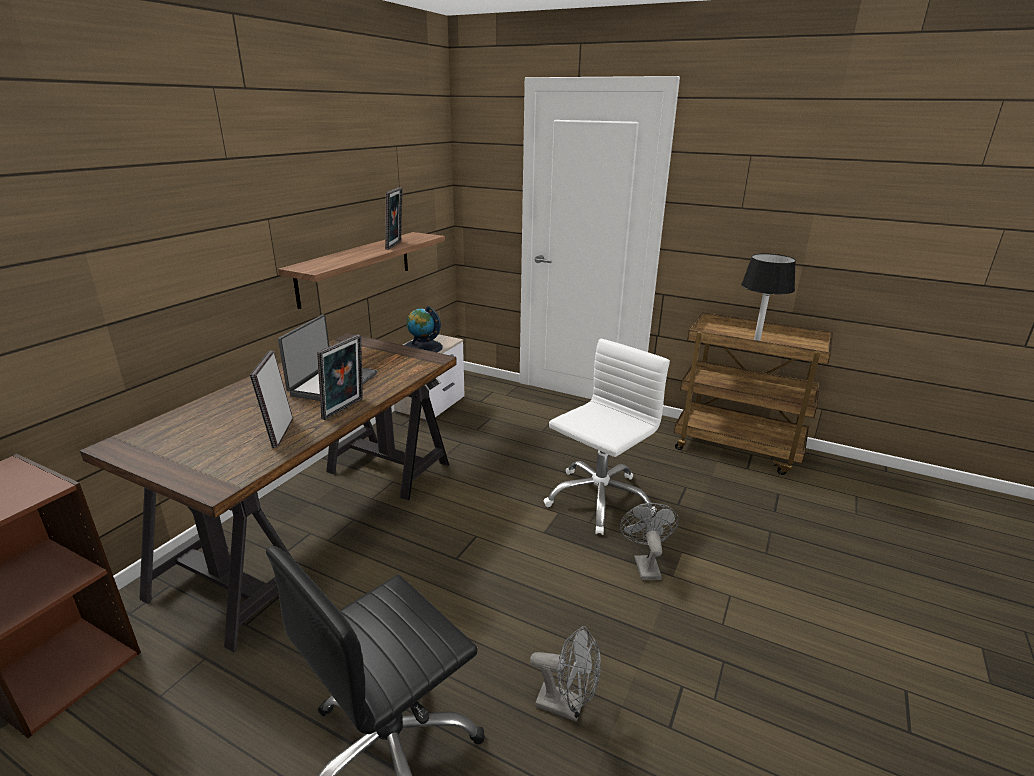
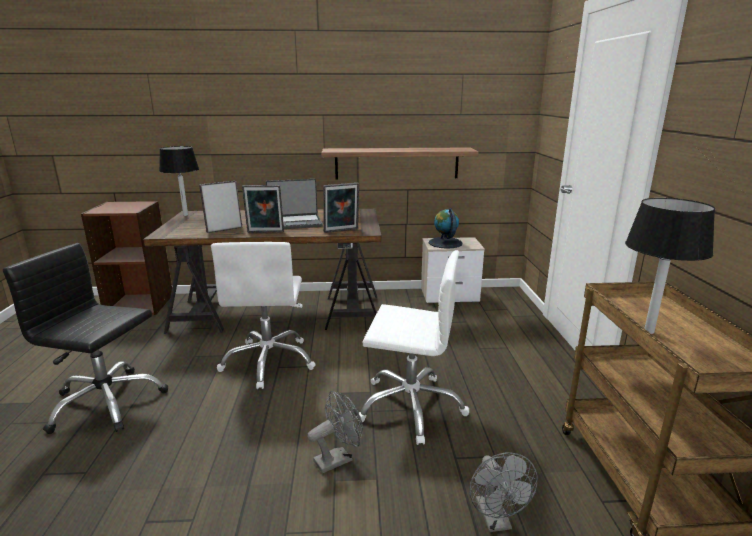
camera: 60 degrees right, 5 degrees down
picture frame [385,187,402,250] -> picture frame moved to [323,183,359,233]
grey fan [530,626,601,722] -> grey fan moved to [469,453,538,532]
none -> black table lamp [159,146,199,216]
none -> white office chair [211,242,316,389]

